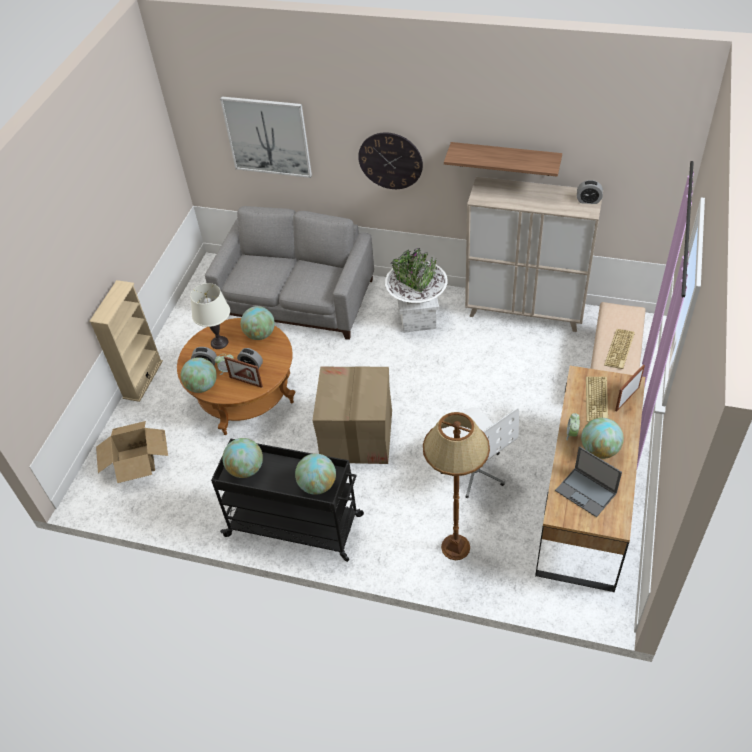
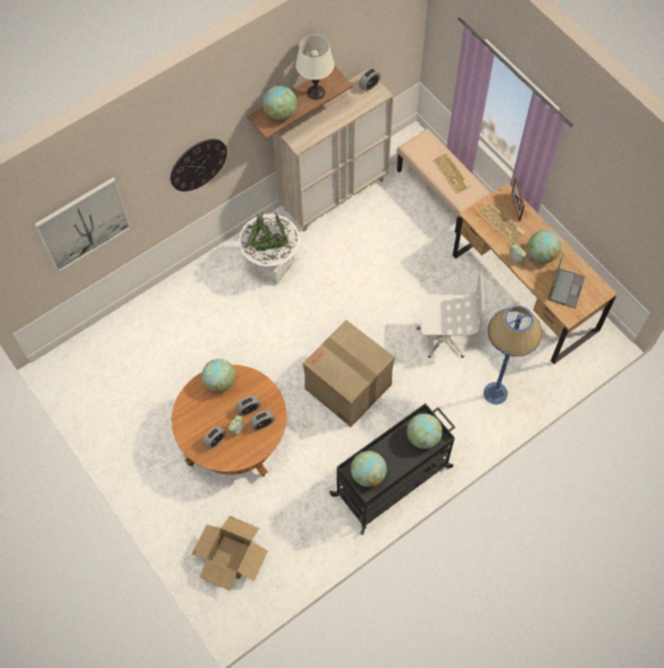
camera: 55 degrees left, 15 degrees up
beige bookcase [89,280,163,402] -> none
globe [181,357,217,393] -> globe moved to [263,85,297,120]
white table lamp [190,283,230,349] -> white table lamp moved to [296,35,334,100]
grey sofa [205,206,374,340] -> none
picture frame [224,356,263,388] -> alarm clock [249,410,275,431]
brown floor lamp [423,412,490,560] -> blue floor lamp [484,306,542,405]
laptop [555,446,622,517] -> laptop turned 60 degrees counterclockwise [548,254,585,309]

